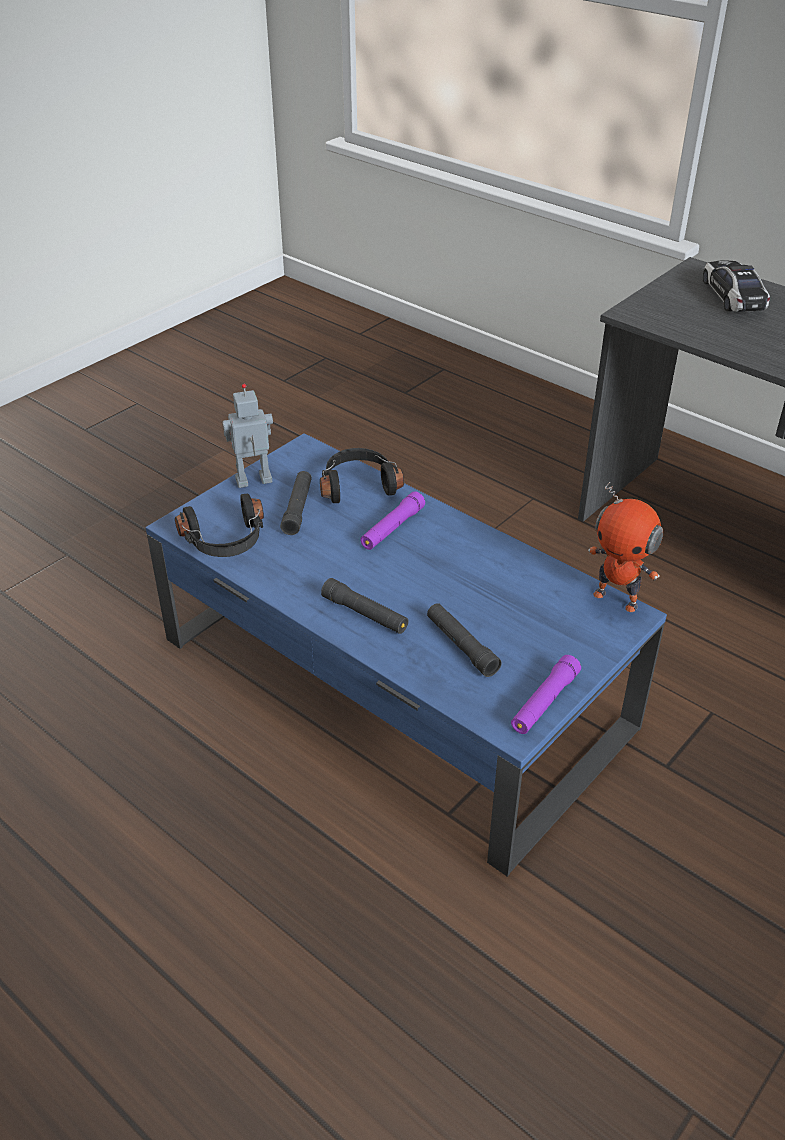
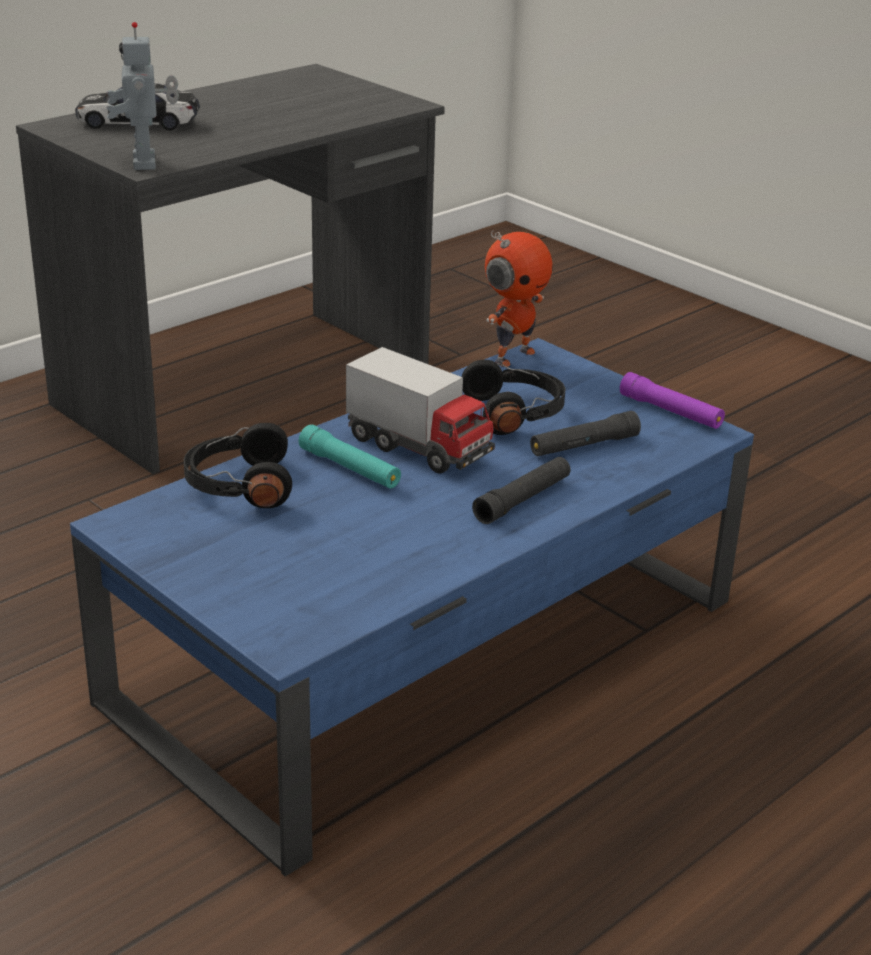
camera: 85 degrees left, 10 degrees down
black headphones [175,494,264,557] -> black headphones moved to [462,360,566,435]
toy robot [222,384,273,488] -> toy robot moved to [106,22,179,170]
black flashlight [280,471,312,535] -> none
purple flashlight [360,491,425,550] -> turquoise flashlight [299,424,401,489]
none -> toy truck [346,347,495,473]

